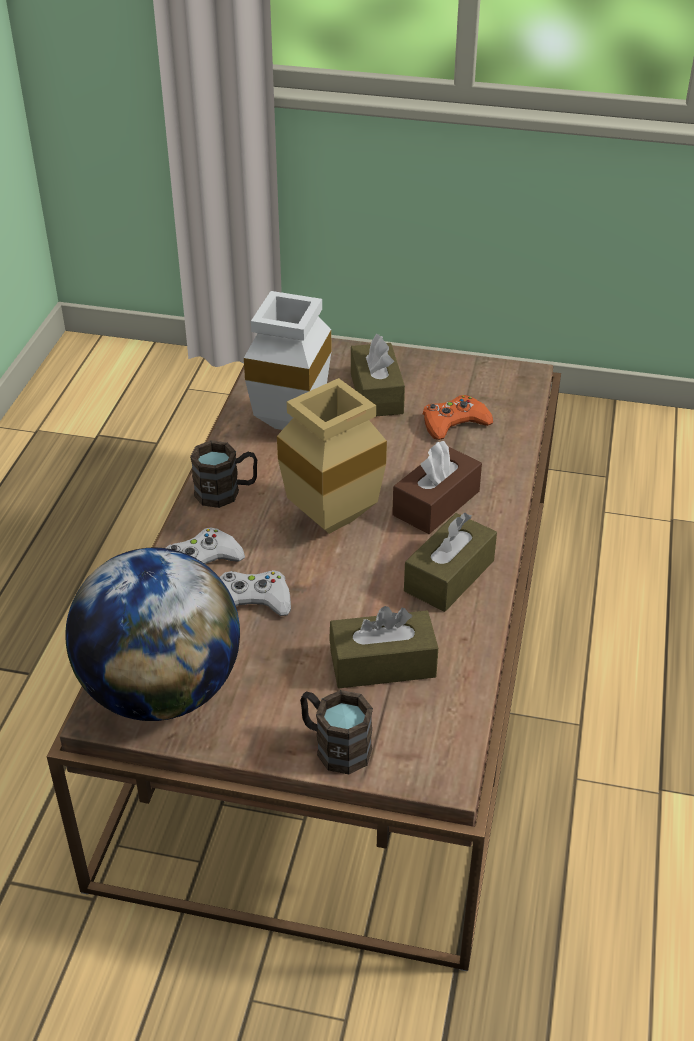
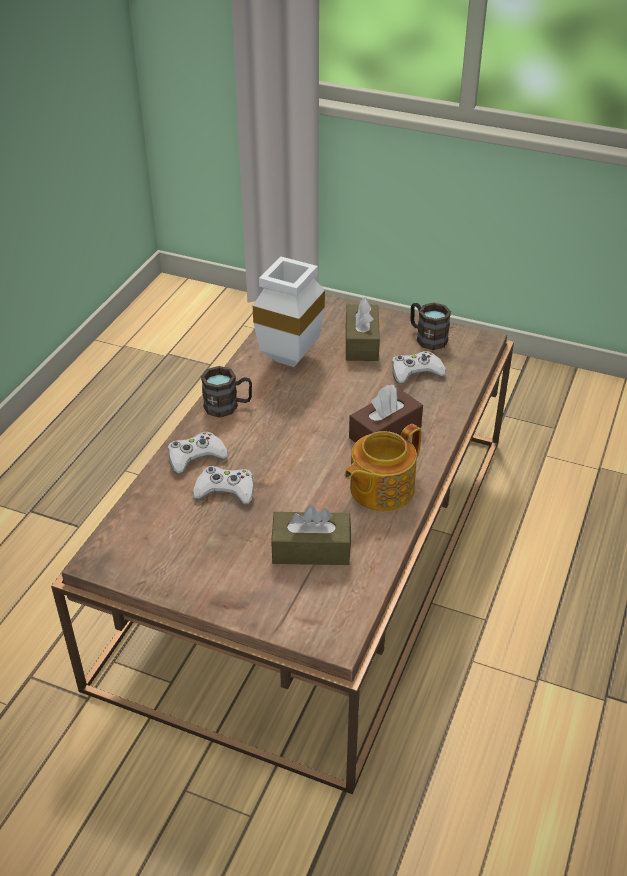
camera: 10 degrees right, 0 degrees up
globe [65,548,240,721] -> none
beige vase [277,378,387,534] -> none
brown mug [300,690,373,774] -> brown mug moved to [411,303,451,350]
brown tissue box [404,513,497,612] -> teapot [344,424,421,511]
orange game controller [423,395,493,440] -> white game controller [392,351,446,384]

